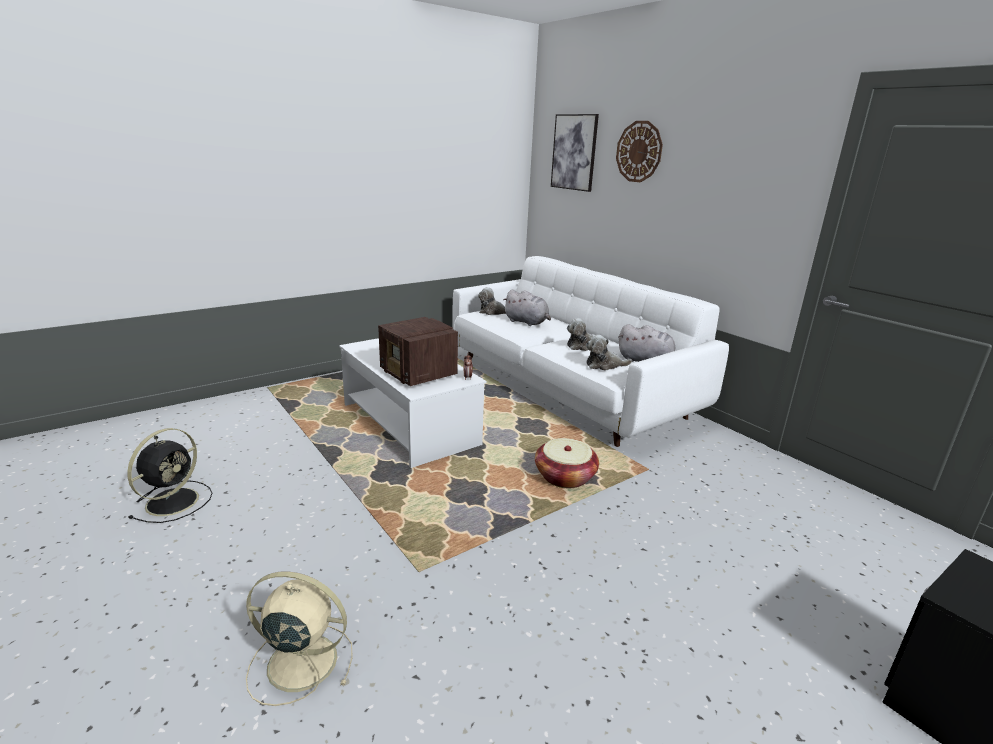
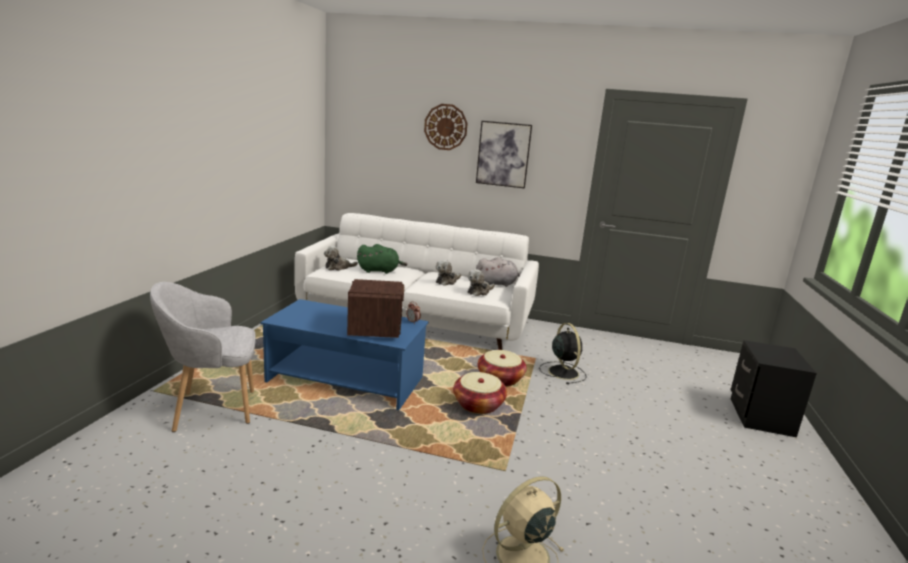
camera: 40 degrees left, 5 degrees down
black fan [127,428,212,523] -> black fan moved to [539,323,587,384]
white coffee table [339,338,486,468] -> blue coffee table [260,299,429,410]
radio [378,317,458,386] -> radio turned 105 degrees counterclockwise [347,279,404,338]
grey plush toy [503,290,551,326] -> green plush toy [357,244,407,274]
picture [551,114,599,192] -> picture moved to [476,121,532,188]
none -> grey armchair [150,282,256,432]
none -> basket [453,372,507,414]

